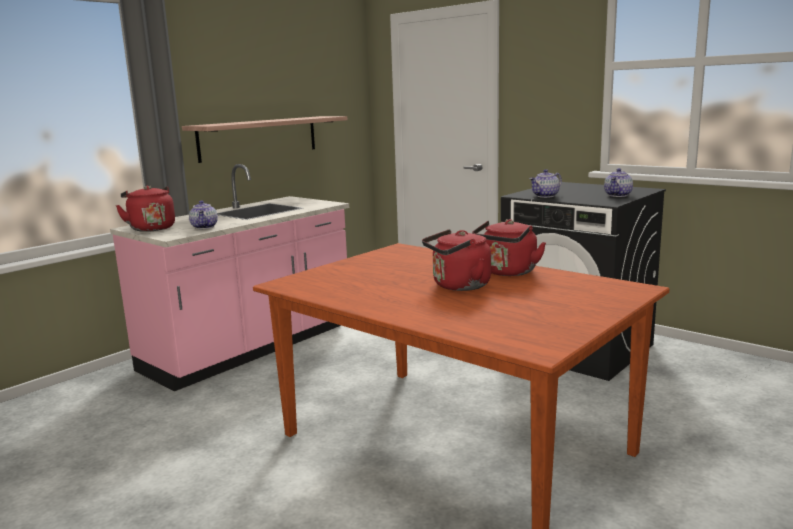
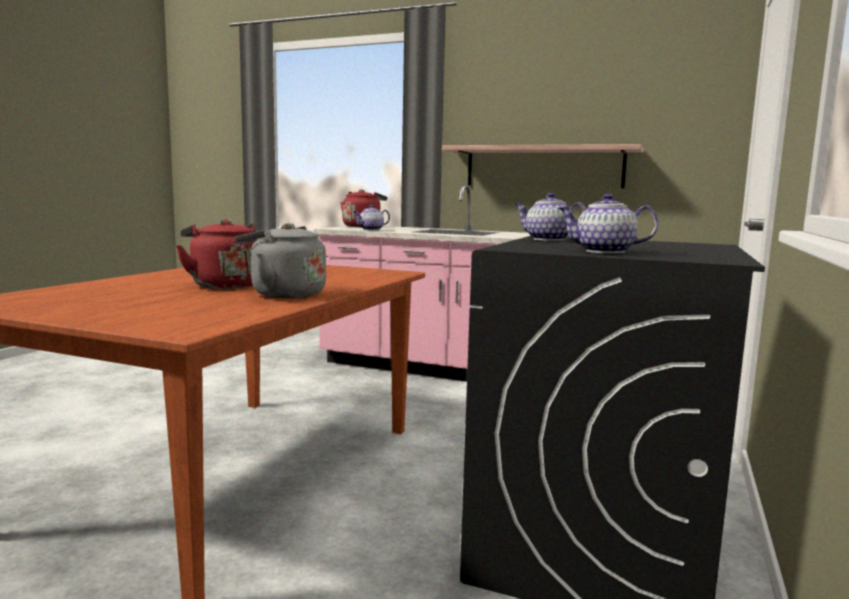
camera: 70 degrees right, 5 degrees down
red kettle [472,219,546,276] -> grey kettle [235,223,326,298]

